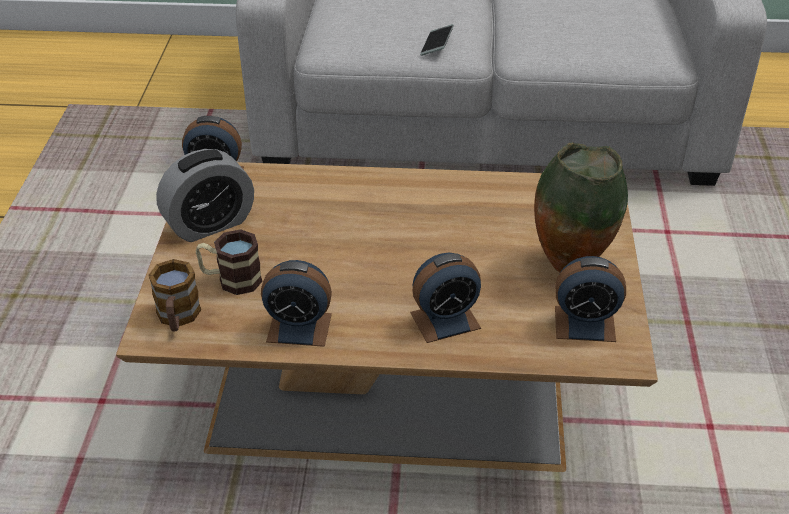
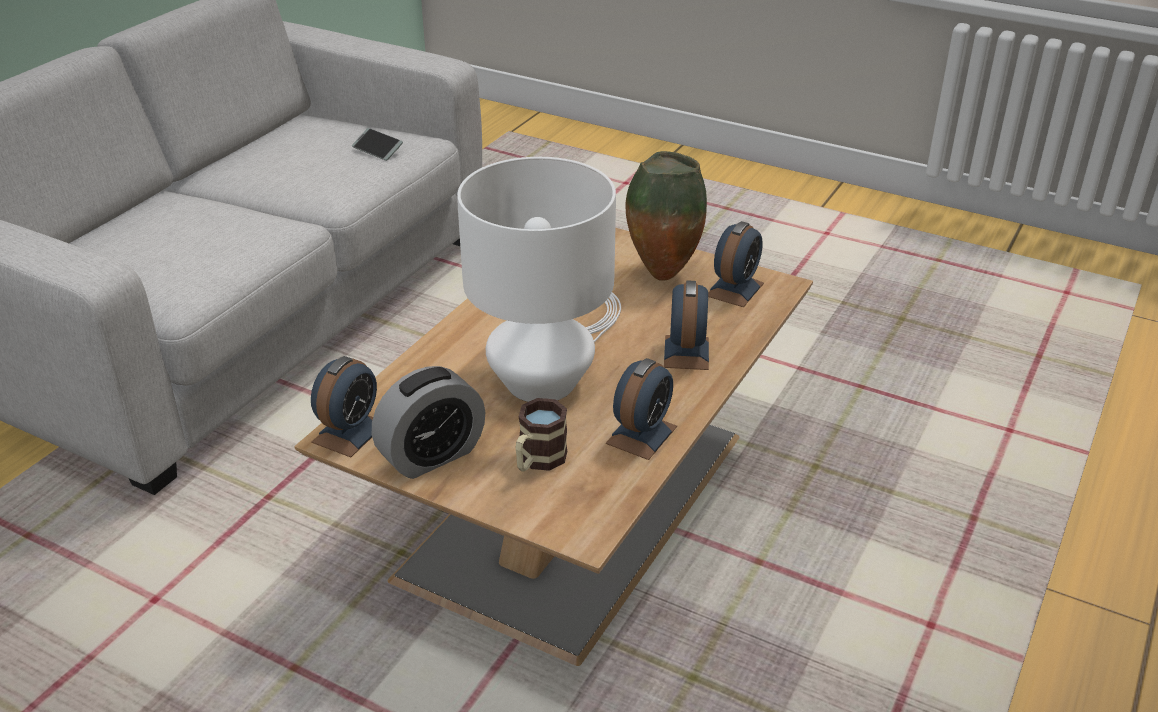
camera: 65 degrees left, 5 degrees down
mug [148,259,201,332] -> none
alarm clock [156,149,254,242] -> alarm clock turned 60 degrees clockwise [372,366,485,479]
phone [420,24,454,56] -> phone moved to [352,128,403,161]
none -> white table lamp [457,157,621,402]

